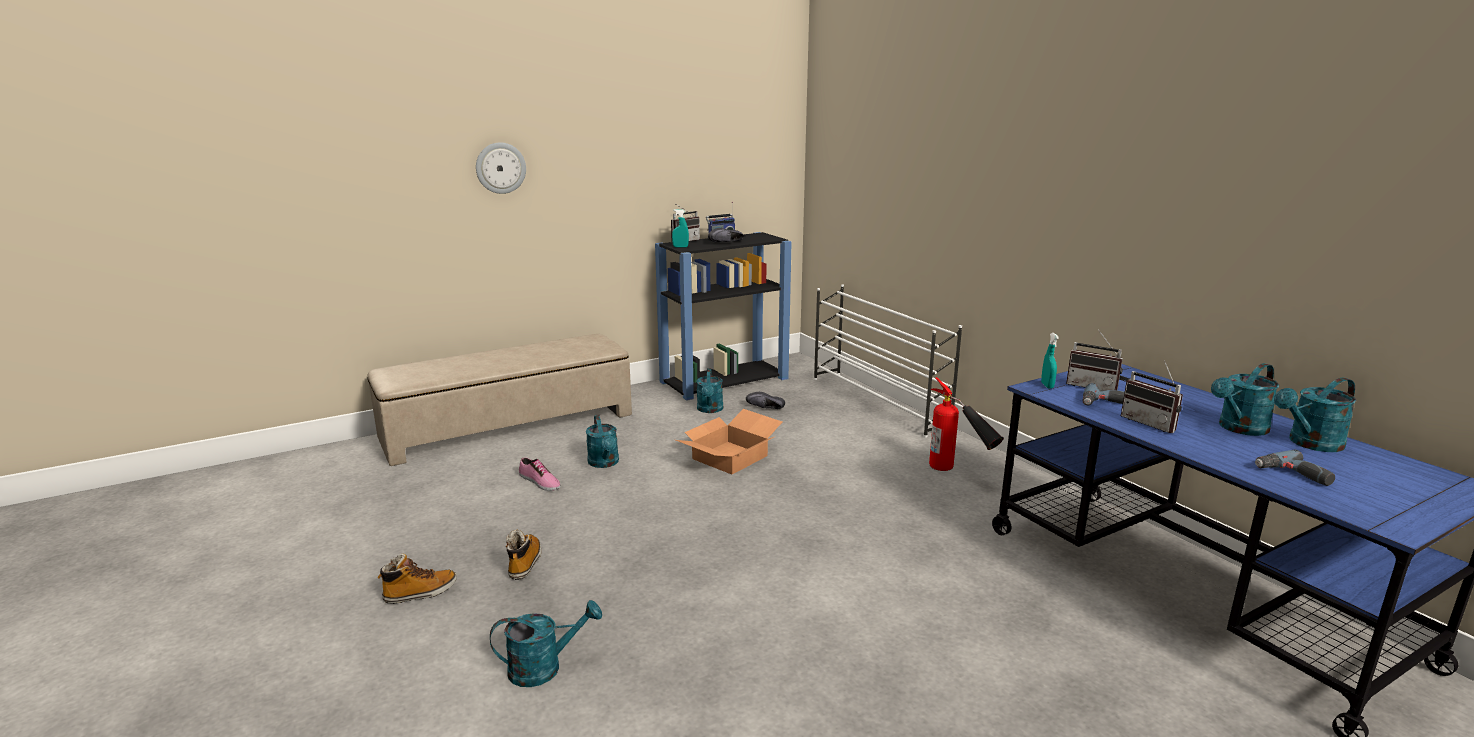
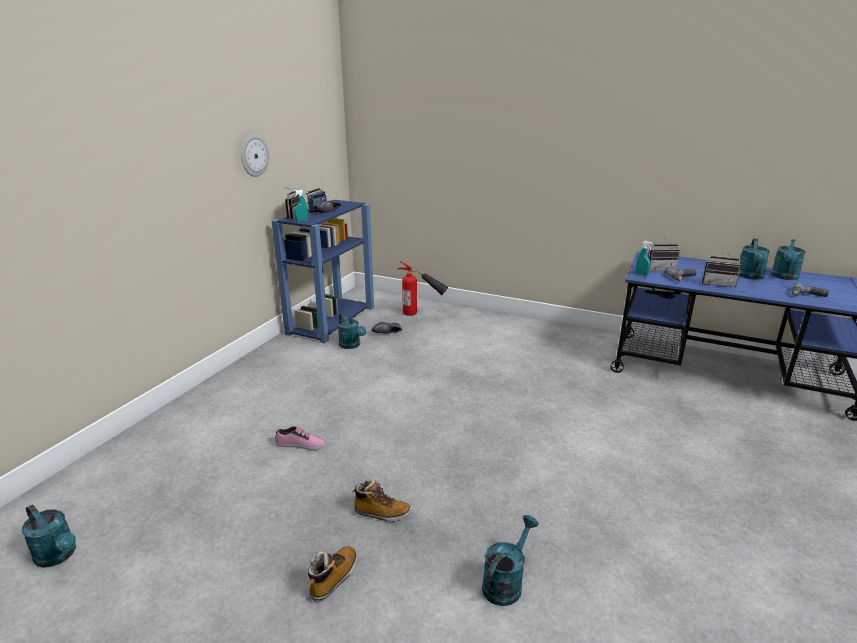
camera: 35 degrees left, 5 degrees up
beige bench [367,334,632,466] -> none
wall clock [476,142,526,194] -> wall clock moved to [241,135,269,177]
boot [506,530,541,580] -> boot turned 135 degrees clockwise [353,479,411,522]
turquoise watering can [586,415,619,468] -> turquoise watering can moved to [22,504,76,568]
black bookcase [655,232,792,401] -> blue bookcase [272,200,374,343]
cardboard box [676,409,782,475] -> none
white shoe rack [814,284,962,438] -> none
fire extinguisher [929,377,1004,471] -> fire extinguisher moved to [397,261,448,316]

